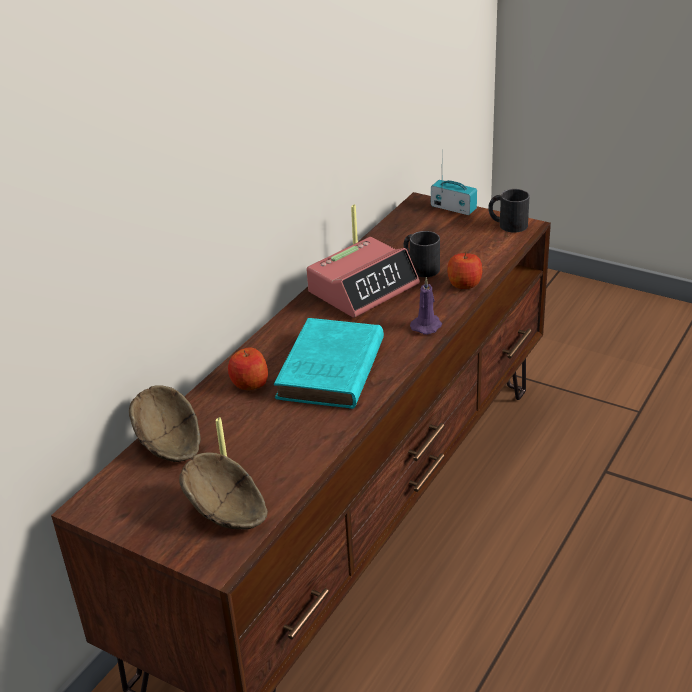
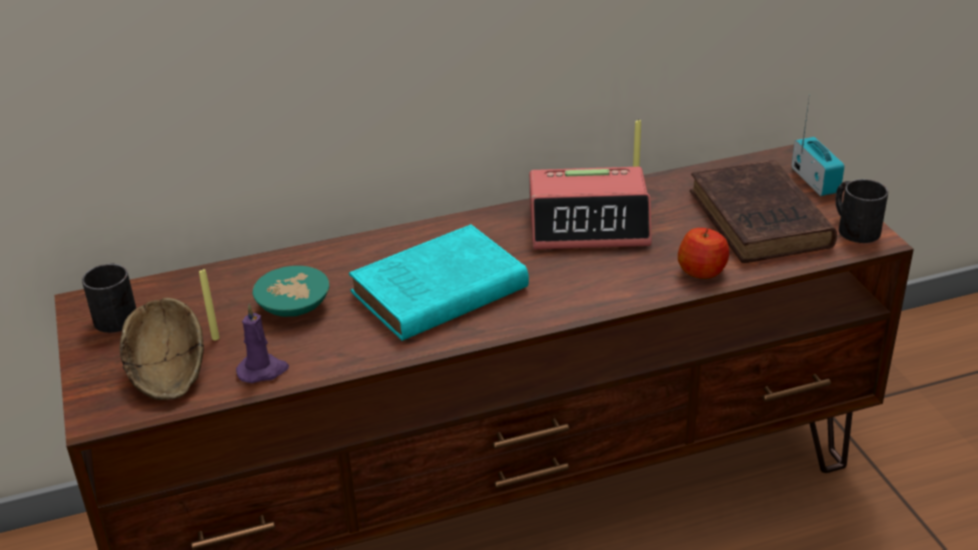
camera: 40 degrees right, 0 degrees up
brown bowl [129,385,201,462] -> none
apple [228,347,268,390] -> none
black mug [404,231,440,277] -> black mug moved to [82,263,136,333]
purple candle [410,277,442,335] -> purple candle moved to [236,304,289,383]
none -> turquoise bowl [253,266,329,317]
none -> brown book [690,160,837,263]

